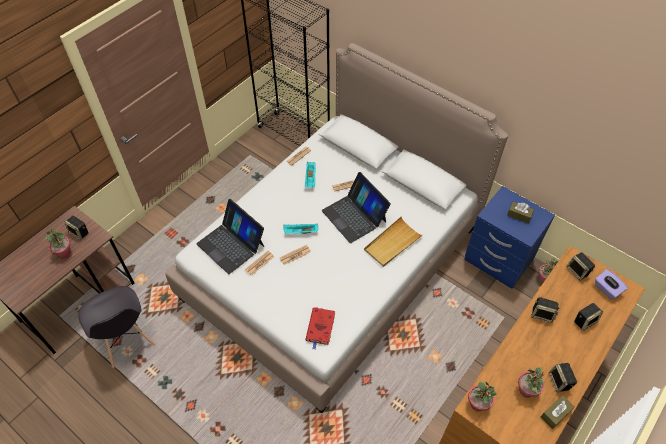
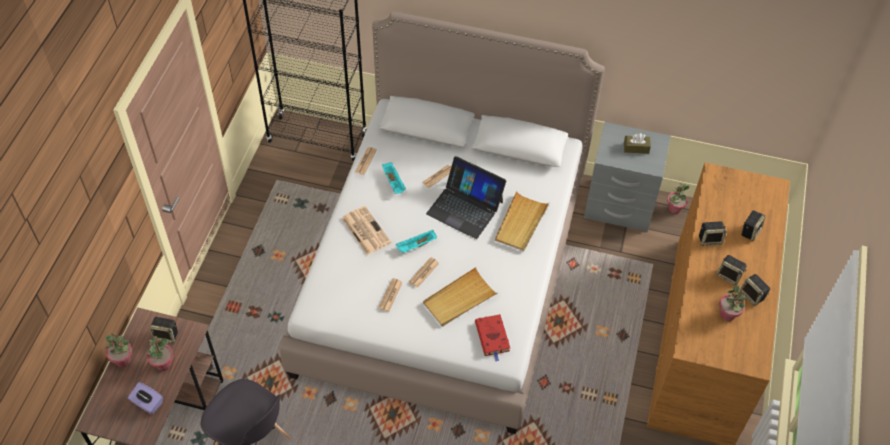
camera: 25 degrees left, 0 degrees up
laptop [196,199,264,274] -> none
blue nightstand [464,186,555,289] -> grey nightstand [584,122,671,232]
potted plant [468,381,497,411] -> potted plant moved to [104,333,132,367]
brown tissue box [541,395,575,429] -> none
speaker [566,252,595,281] -> speaker moved to [717,255,747,285]
purple tissue box [595,269,628,299] -> purple tissue box moved to [128,382,163,414]
none -> newspaper [342,206,391,255]
none -> beige tray [423,267,497,326]

